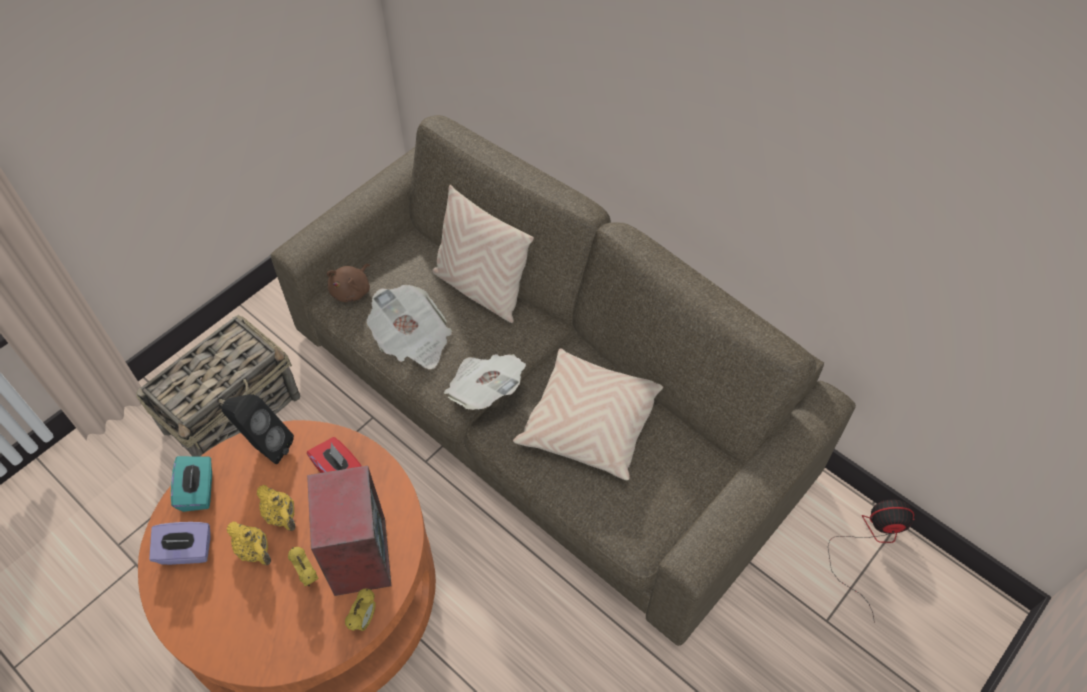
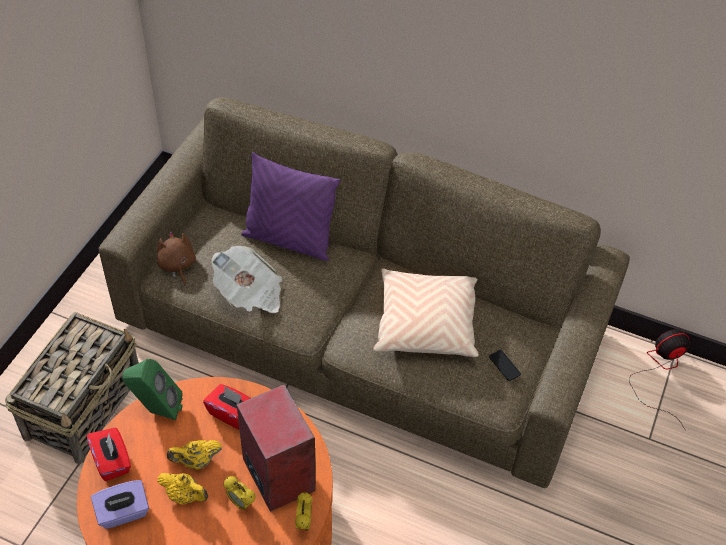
camera: 20 degrees left, 5 degrees down
turquoise tissue box [171,456,212,512] -> red tissue box [87,428,131,481]
black speaker [222,394,294,464] -> green speaker [122,359,183,420]
yellow teapot [257,485,295,531] -> yellow teapot turned 135 degrees clockwise [167,440,222,470]
brown plush toy [327,264,370,302] -> brown plush toy turned 150 degrees clockwise [157,232,196,286]
beige pillow [432,185,534,323] -> purple pillow [241,152,341,261]
newspaper [444,354,526,410] -> none
none -> phone [489,350,521,381]

